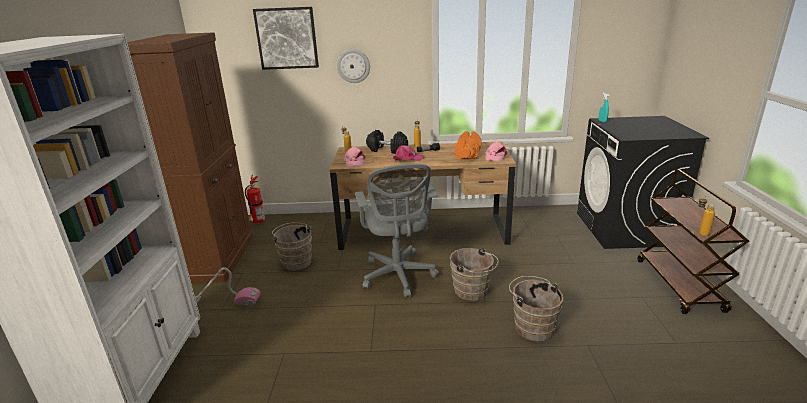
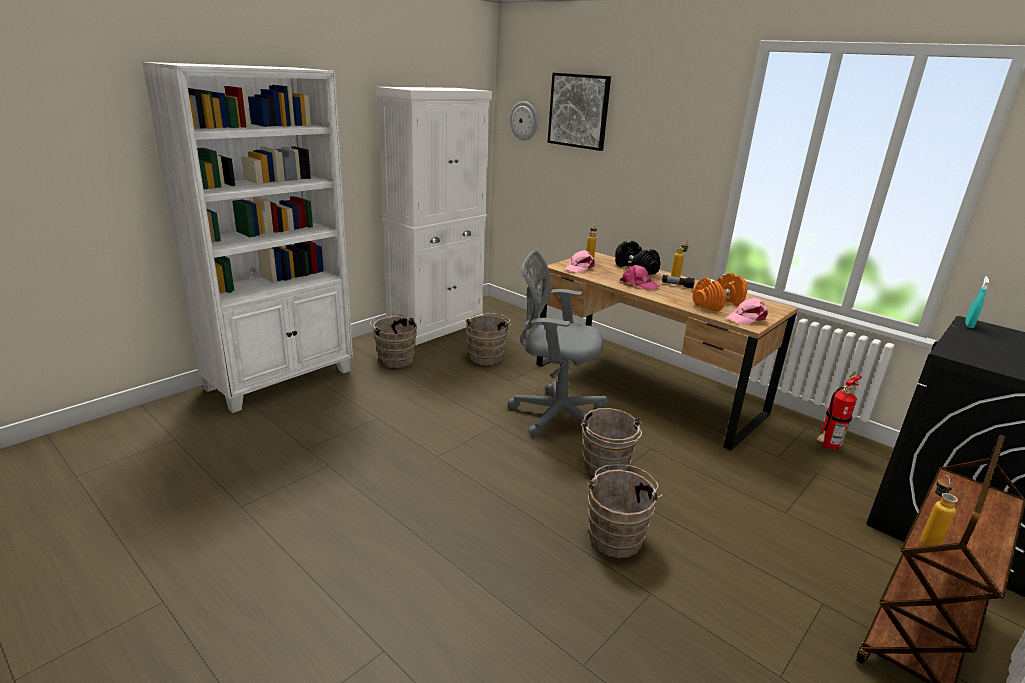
camera: 40 degrees right, 0 degrees up
brown cabinet [127,32,253,283] -> white cabinet [376,87,492,345]
vacuum cleaner [195,267,261,306] -> brown bucket [370,314,417,368]
fire extinguisher [245,175,265,224] -> fire extinguisher moved to [817,372,862,450]
wall clock [337,49,370,83] -> wall clock moved to [510,101,538,141]
grey office chair [355,164,439,298] -> grey office chair turned 75 degrees clockwise [508,250,607,437]

